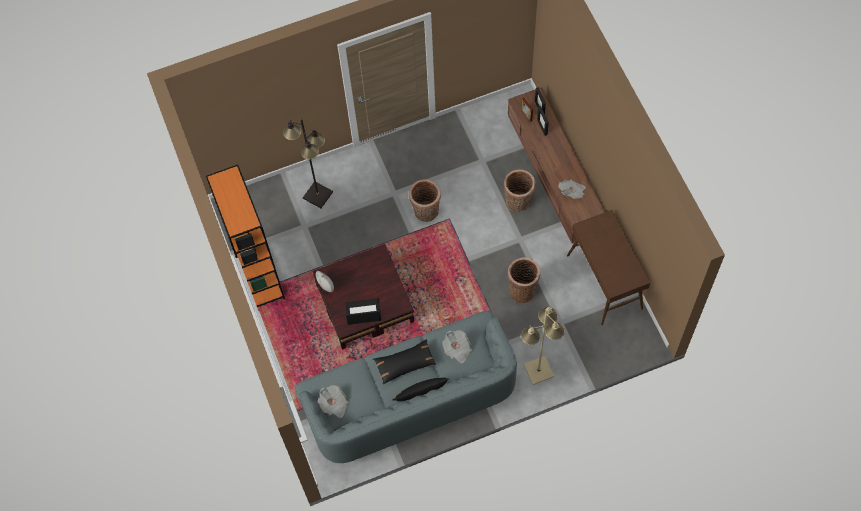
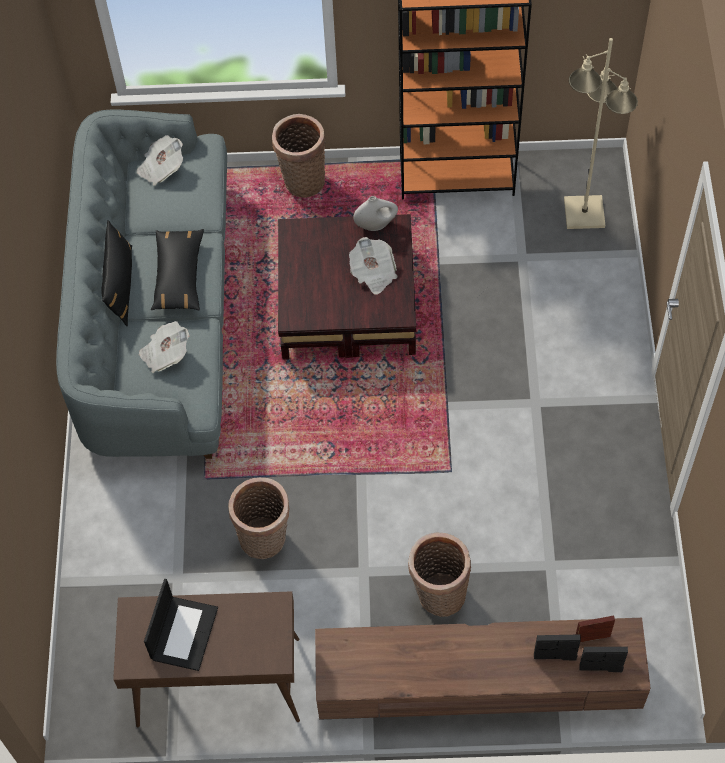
camera: 110 degrees right, 5 degrees down
black floor lamp [283,119,333,208] -> none
laptop [345,298,381,325] -> laptop moved to [144,579,218,671]
basket [409,179,441,222] -> basket moved to [272,114,325,198]
beige floor lamp [521,307,565,385] -> beige floor lamp moved to [564,38,638,229]
newspaper [558,179,586,199] -> newspaper moved to [349,237,398,295]

